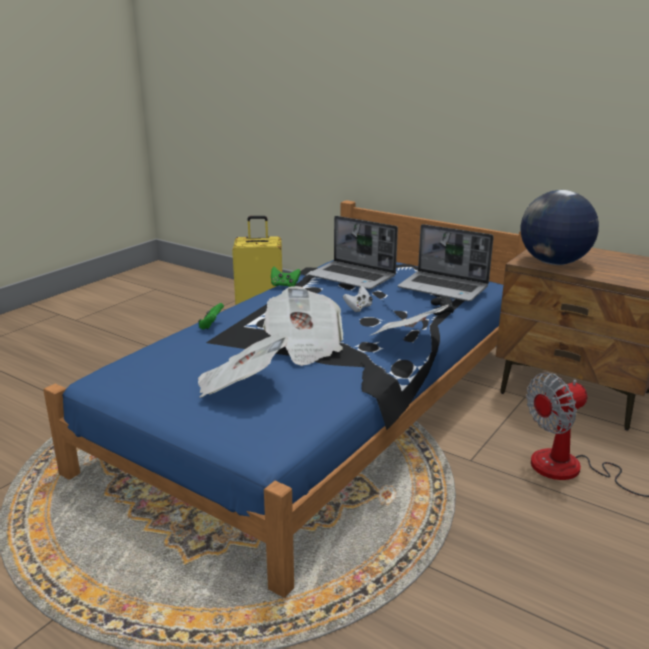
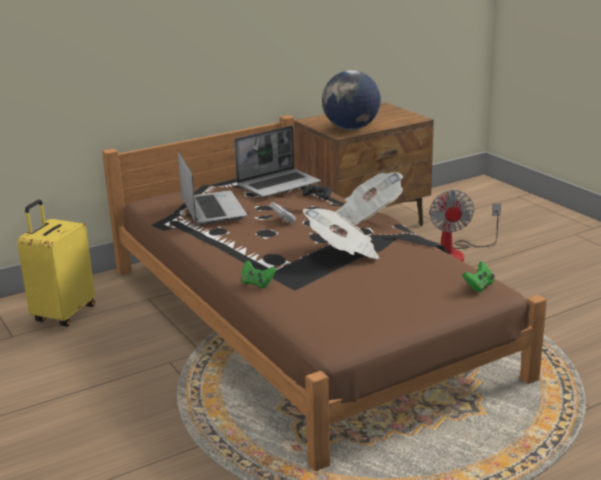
camera: 65 degrees left, 0 degrees up
blue bed [43,200,526,598] -> brown bed [102,115,547,471]
newspaper [198,333,288,398] -> none
green game controller [271,267,301,287] -> green game controller moved to [463,261,495,292]
laptop [308,216,398,289] -> laptop turned 75 degrees counterclockwise [178,151,247,225]

